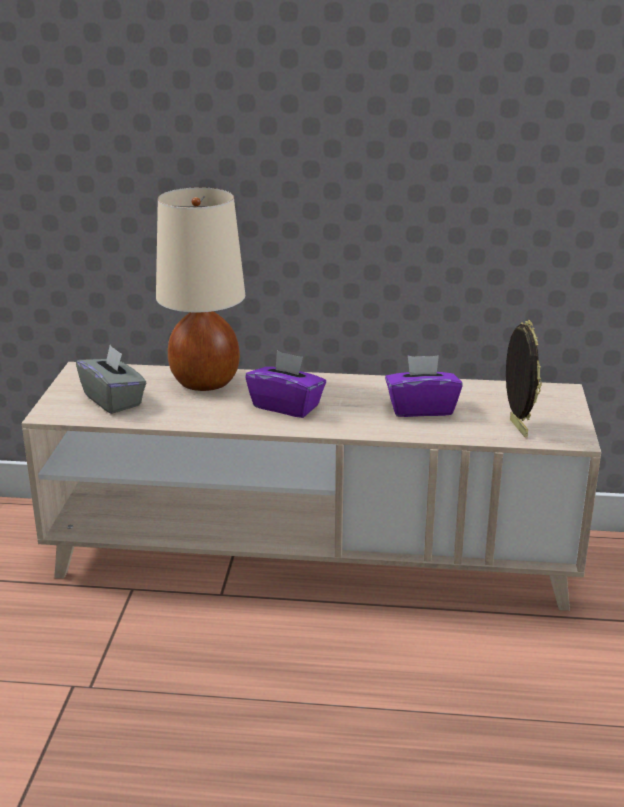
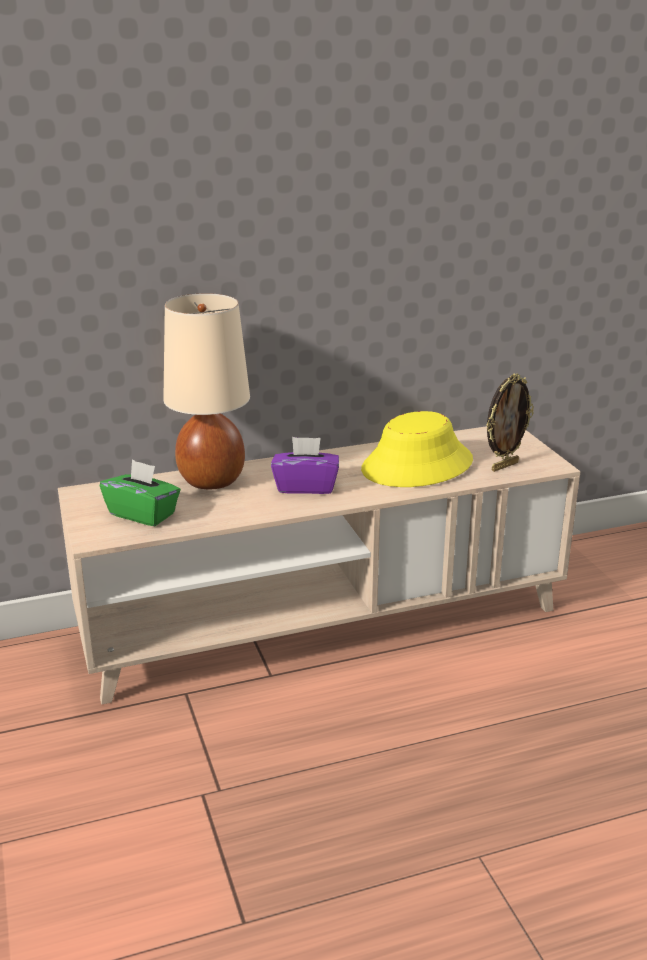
camera: 25 degrees left, 0 degrees up
grey tissue box [76,345,146,414] -> green tissue box [100,459,181,526]
purple tissue box [385,355,463,417] -> yellow hat [361,411,473,487]
picture frame [506,320,542,437] -> picture frame turned 90 degrees clockwise [486,373,534,472]

